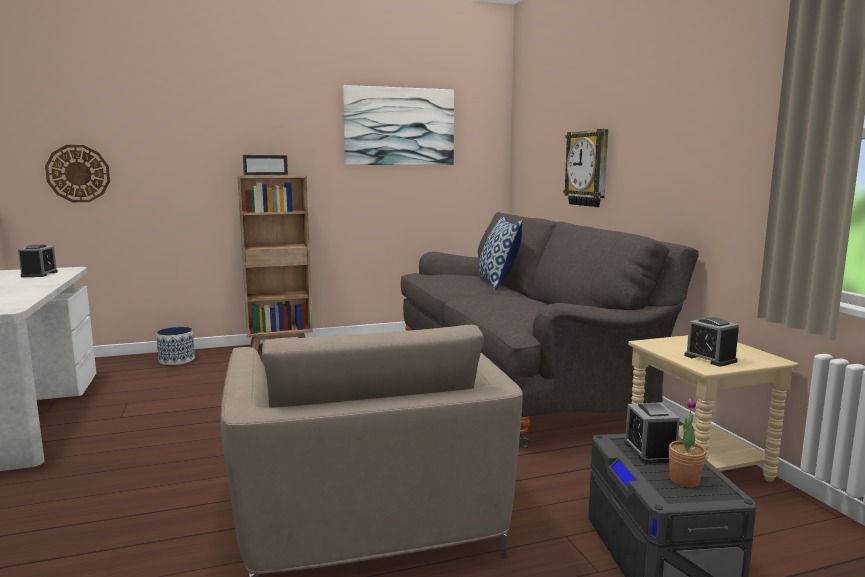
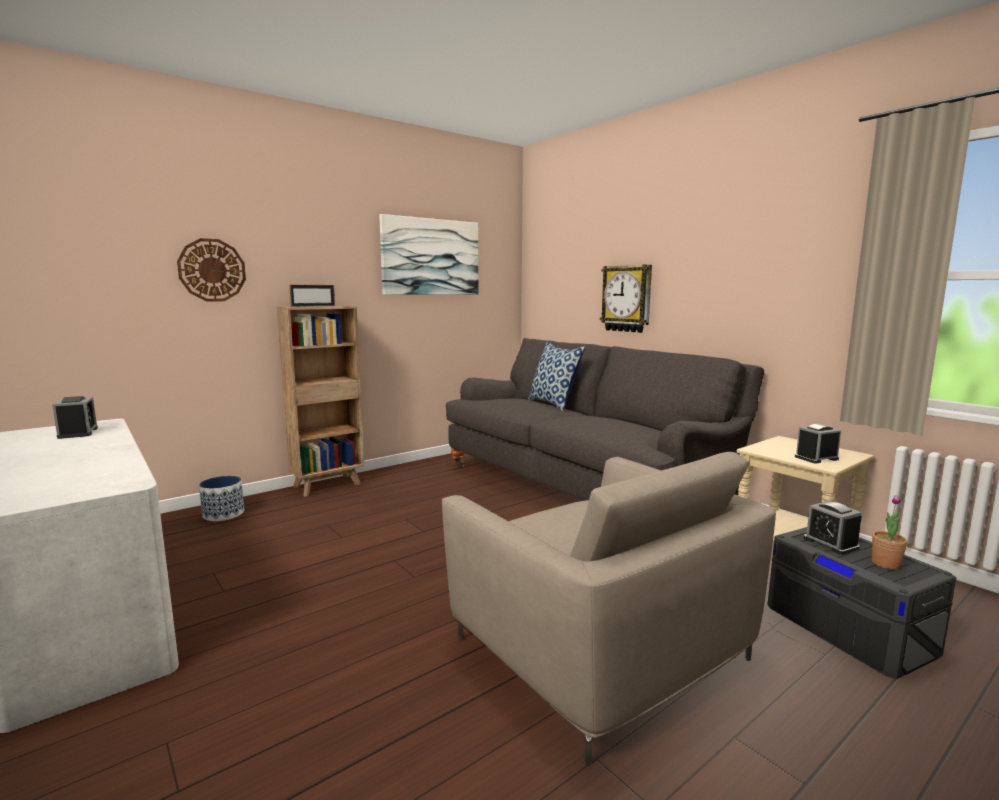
camera: 20 degrees left, 0 degrees up
wall clock [45,145,110,202] -> wall clock moved to [177,238,246,302]
alarm clock [684,317,739,367] -> alarm clock turned 120 degrees clockwise [795,424,841,463]

